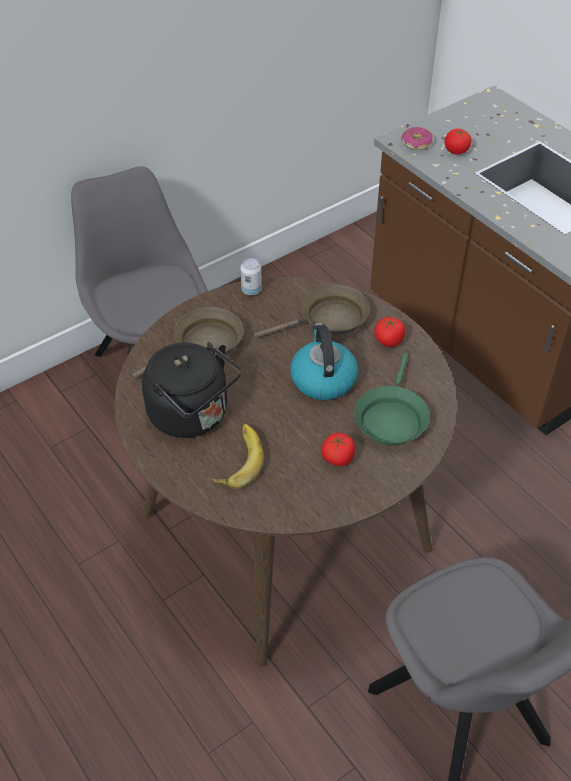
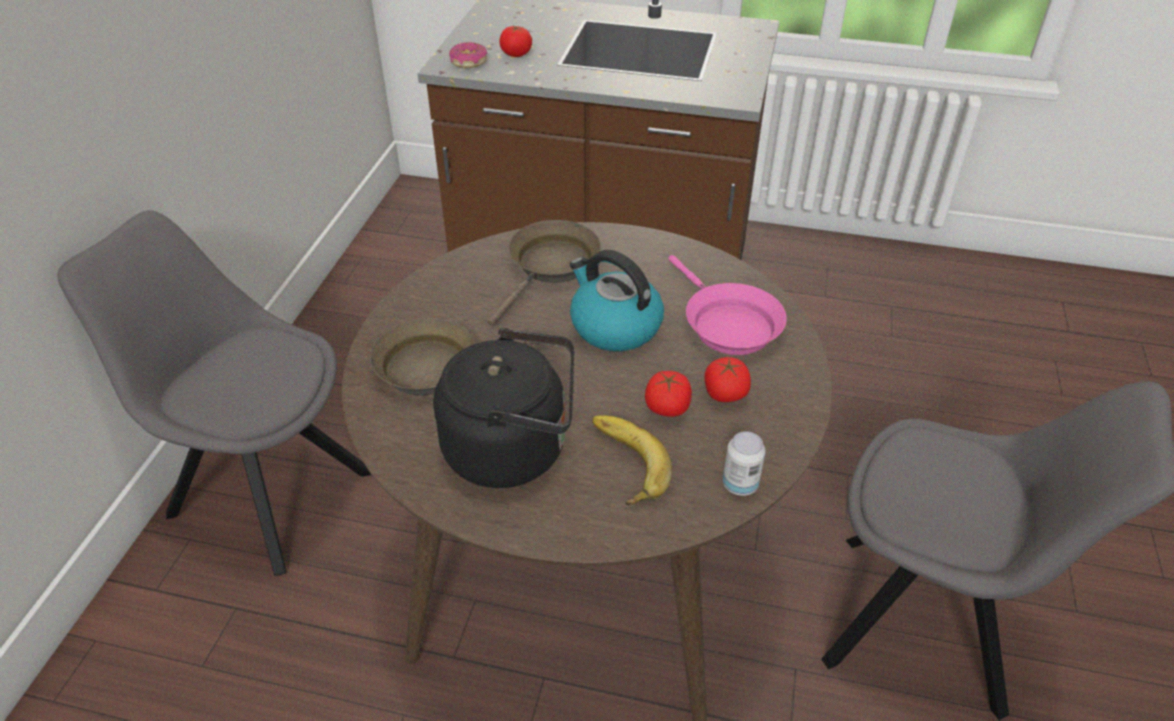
camera: 40 degrees left, 5 degrees down
brown frying pan [132,307,244,379] -> brown frying pan turned 120 degrees counterclockwise [370,318,541,396]
can [240,258,262,295] -> can moved to [722,431,766,496]
green frying pan [354,353,430,446] -> pink frying pan [668,255,787,355]
tomato [374,317,406,347] -> tomato moved to [645,371,692,417]

